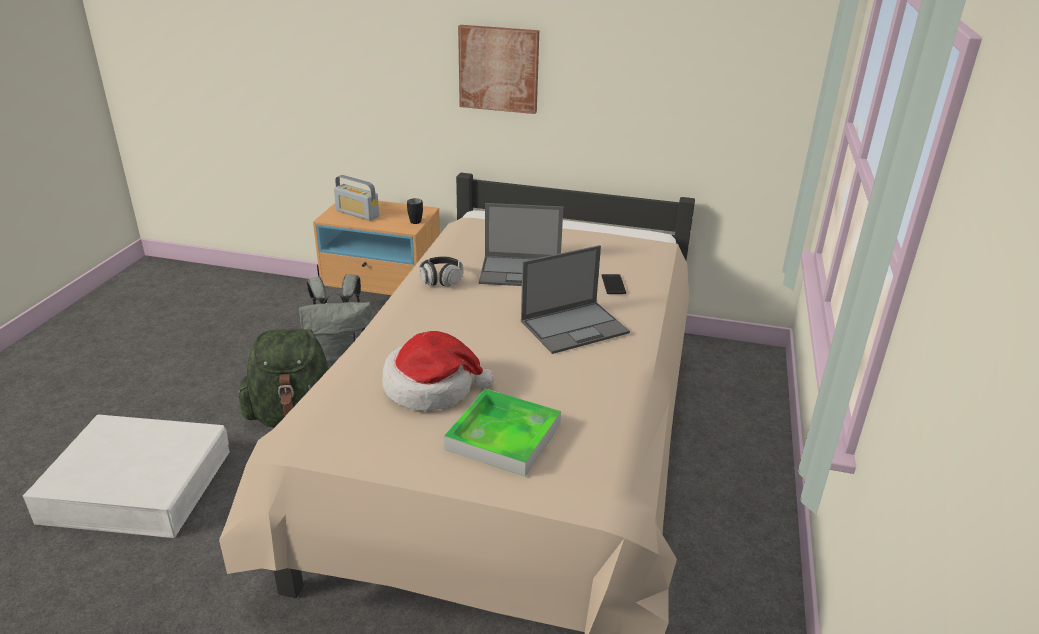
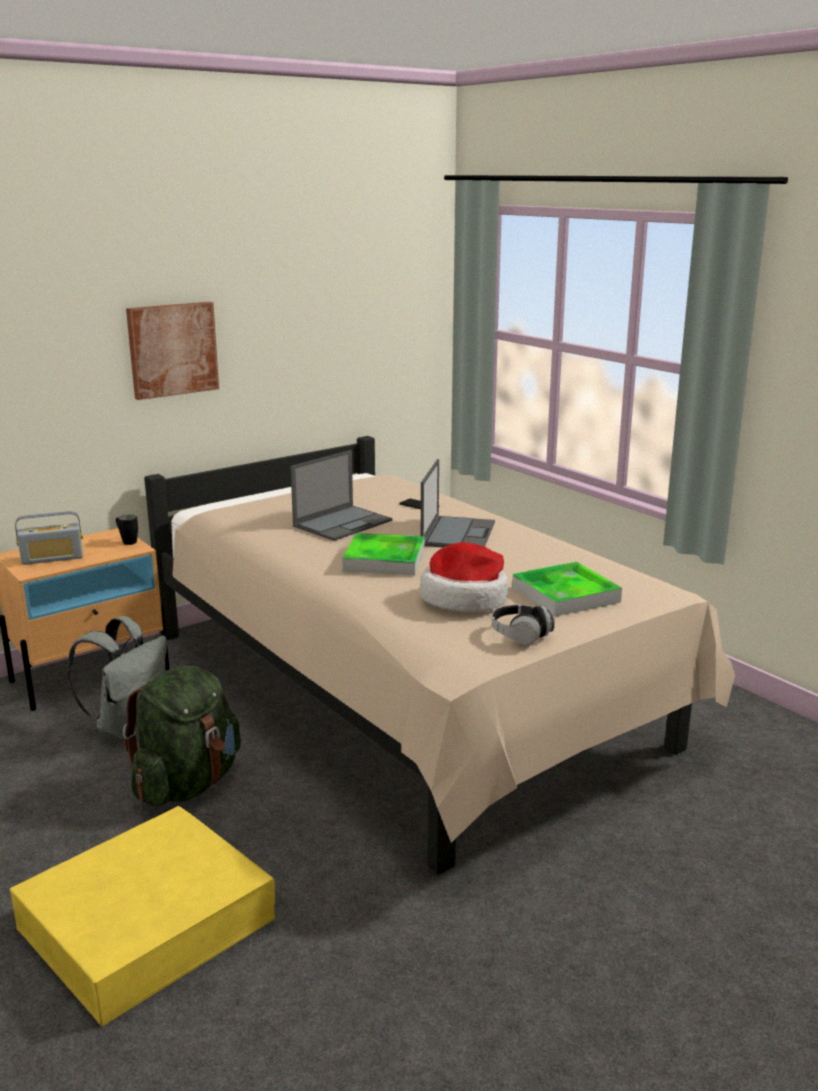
camera: 50 degrees left, 10 degrees down
white storage box [23,414,230,538] -> yellow storage box [10,806,275,1026]
headphones [419,256,463,287] -> headphones moved to [492,605,555,645]
none -> tray [342,533,425,575]

